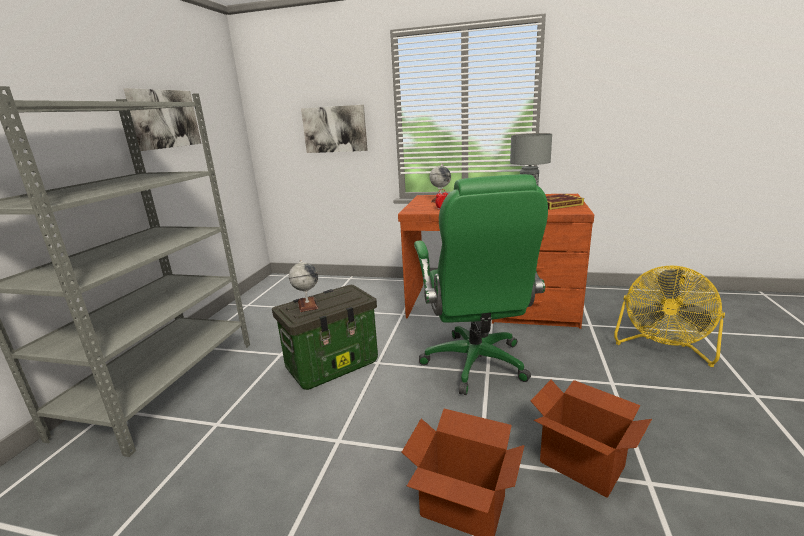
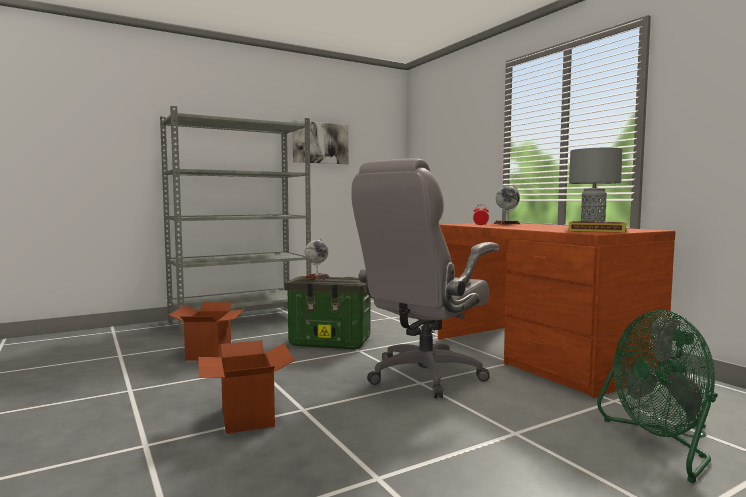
camera: 45 degrees right, 15 degrees down
picture [301,105,368,153] -> none
green office chair [414,174,548,395] -> grey office chair [351,158,499,398]
cardboard box [531,380,652,498] -> cardboard box moved to [169,302,245,360]
yellow fan [614,266,725,367] -> green fan [597,310,718,483]

